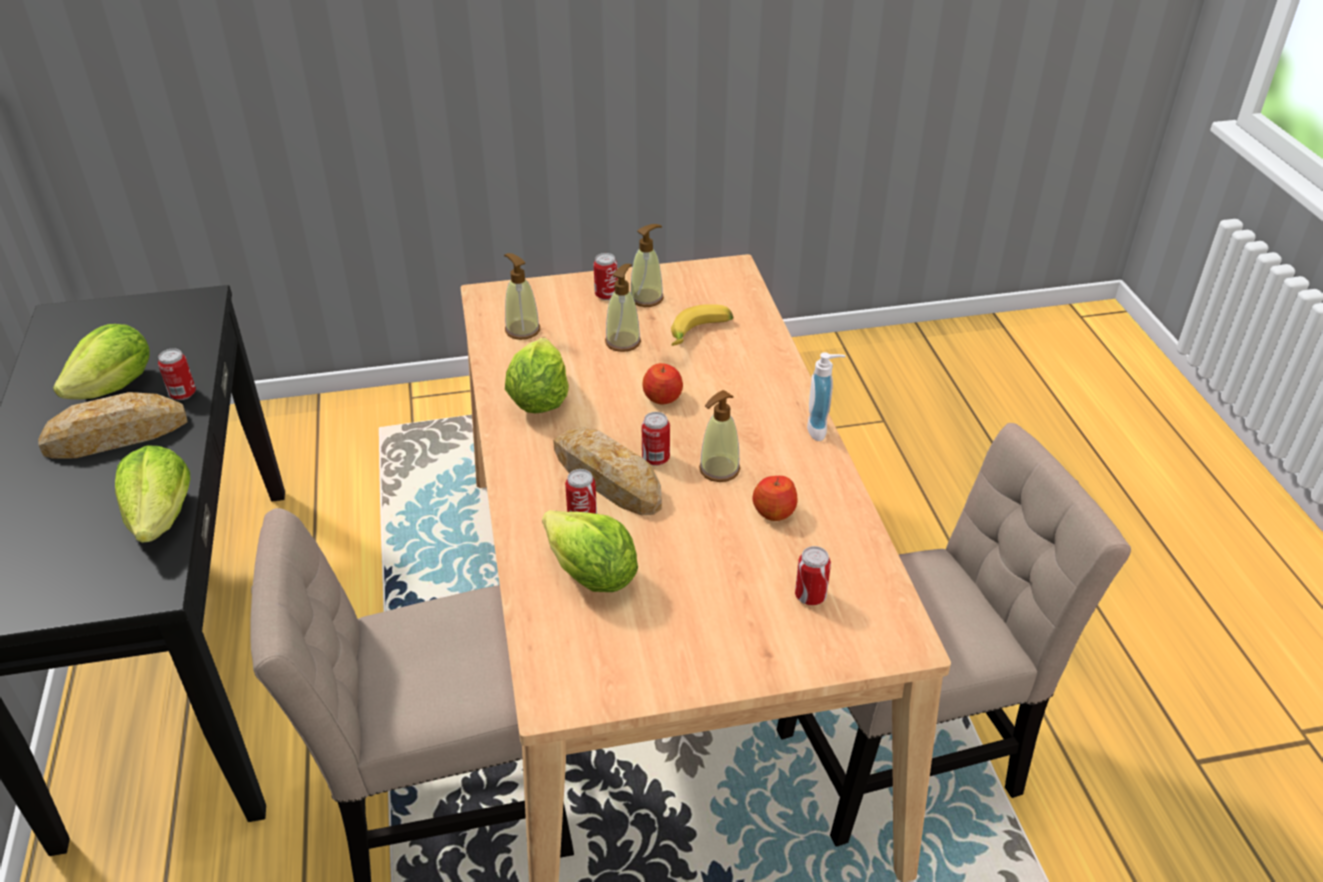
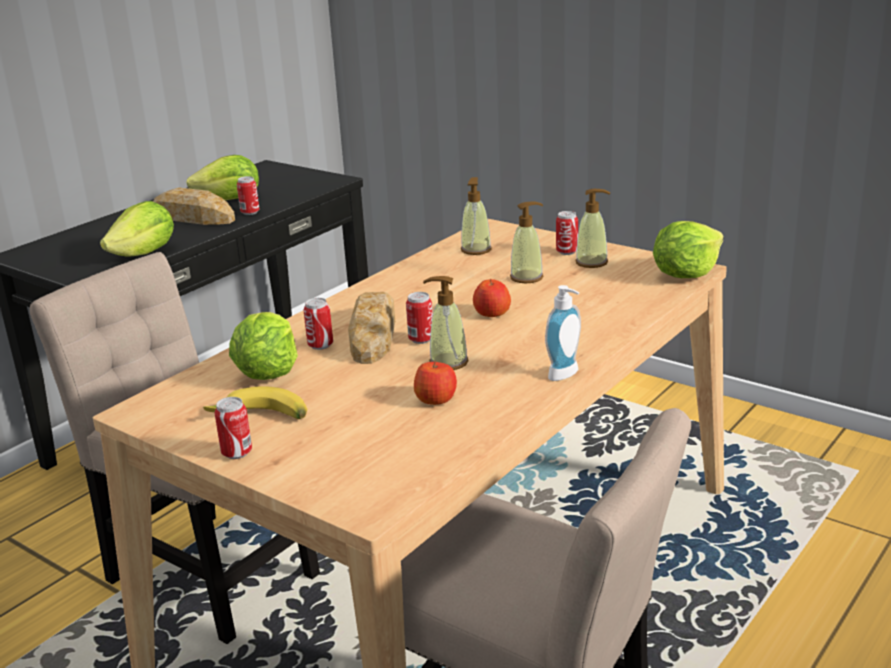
camera: 50 degrees right, 15 degrees down
lettuce [505,338,569,413] -> lettuce moved to [653,221,723,278]
banana [671,304,733,346] -> banana moved to [203,386,307,419]
can [795,546,831,605] -> can moved to [214,397,252,459]

